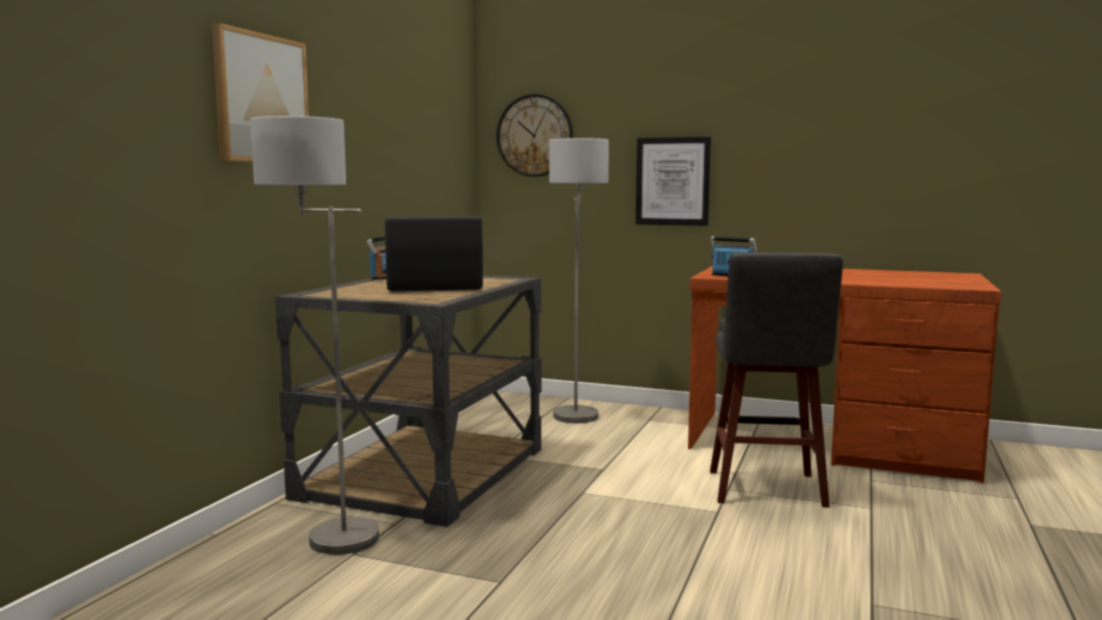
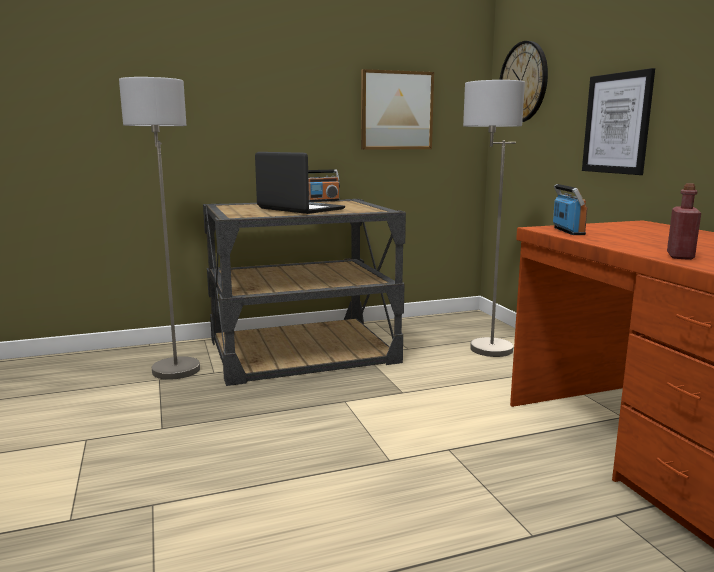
camera: 50 degrees right, 5 degrees up
picture [212,23,309,162] -> picture moved to [361,69,434,150]
grey stool [710,253,843,508] -> none
none -> red bottle [667,183,701,260]

